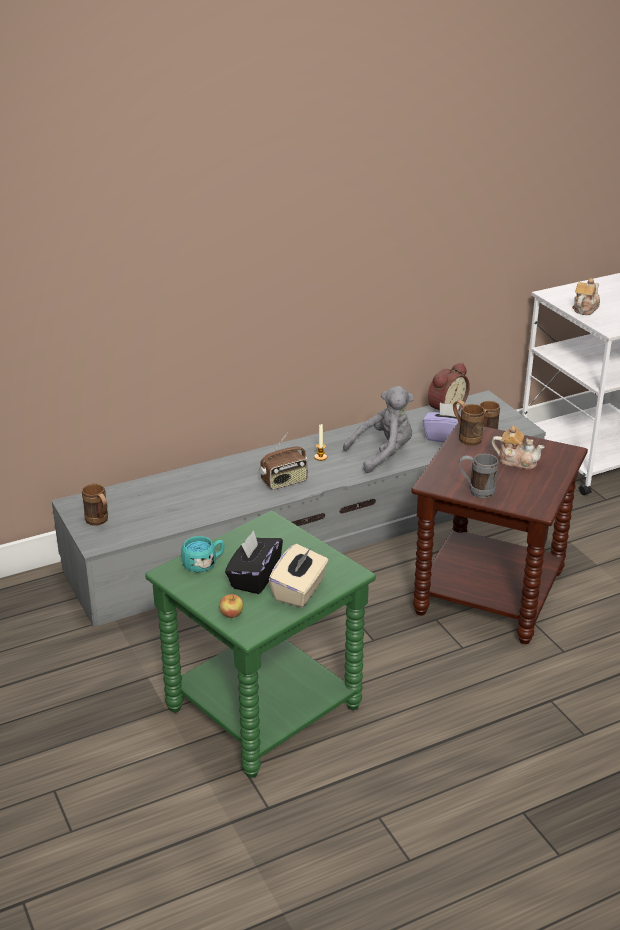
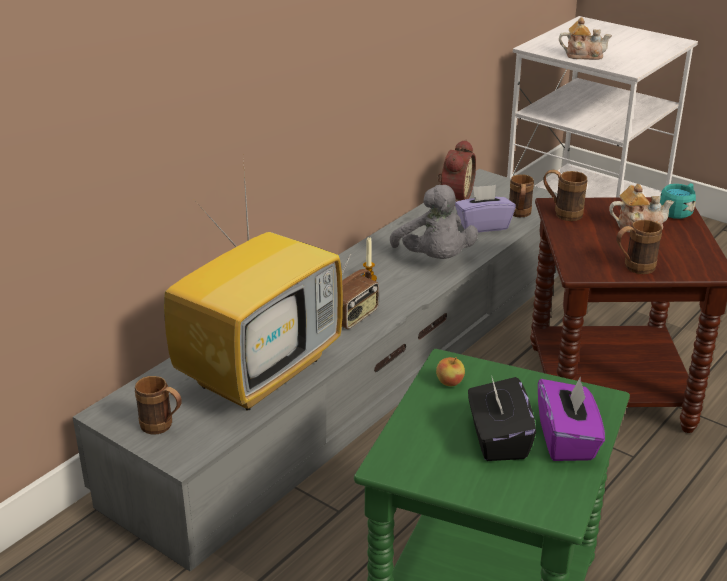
camera: 25 degrees left, 0 degrees up
turquoise mug [181,536,225,572] -> turquoise mug moved to [660,183,696,219]
apple [219,594,243,618] -> apple moved to [436,357,465,386]
beige tissue box [269,544,328,608] -> purple tissue box [538,376,605,461]
grey plush toy [343,386,414,473] -> grey plush toy turned 120 degrees clockwise [390,185,478,259]
grey mug [459,454,498,499] -> brown mug [616,220,662,274]
teapot [572,278,600,315] -> teapot turned 90 degrees clockwise [559,17,612,60]
none -> television [164,159,343,410]

